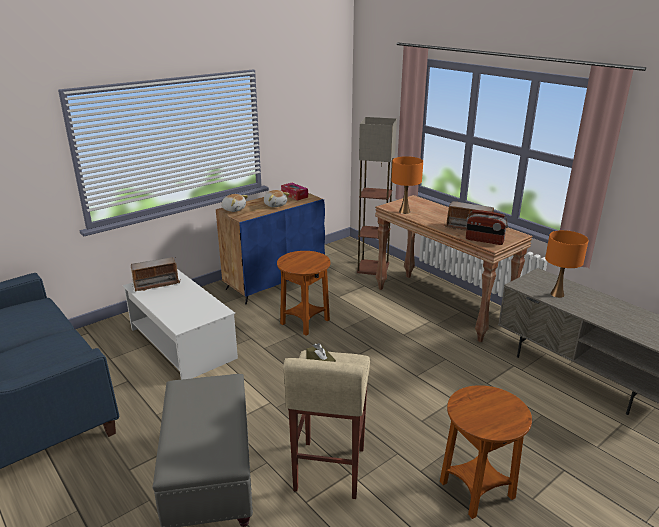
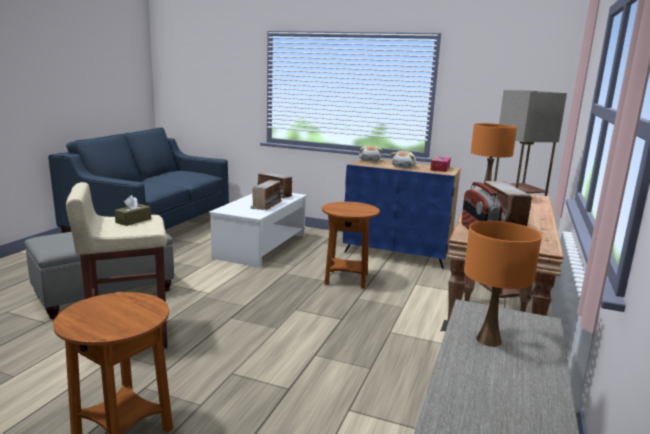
camera: 60 degrees right, 10 degrees down
none -> radio [251,180,281,210]

